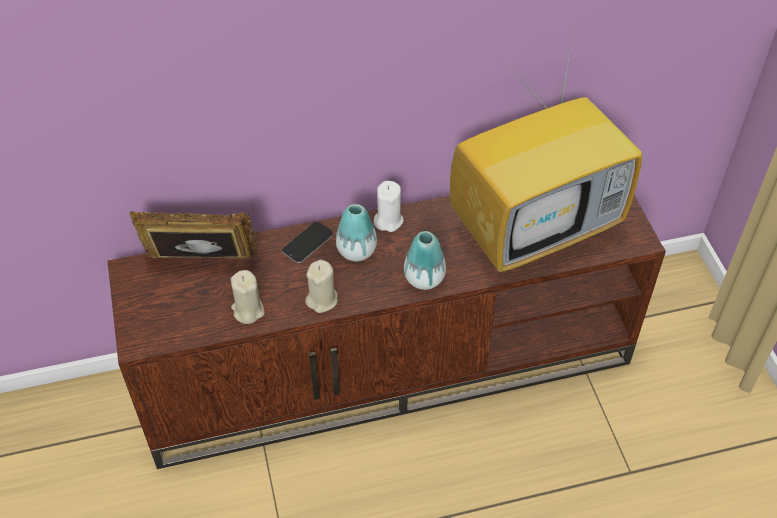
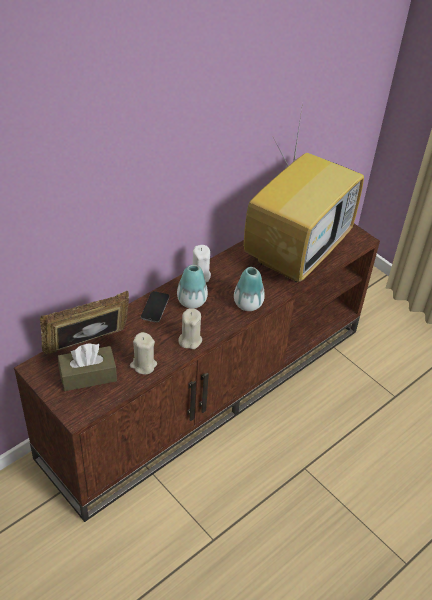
camera: 30 degrees left, 5 degrees down
none -> brown tissue box [58,343,117,391]

